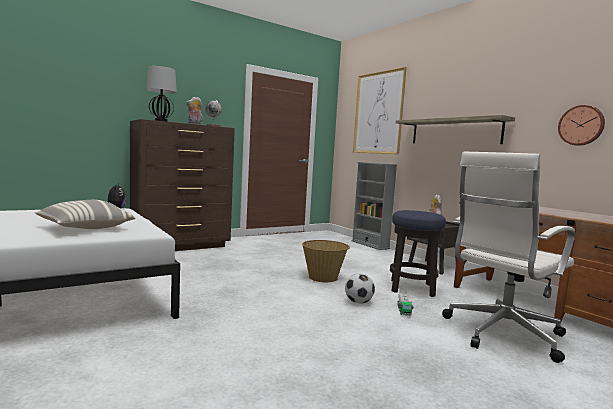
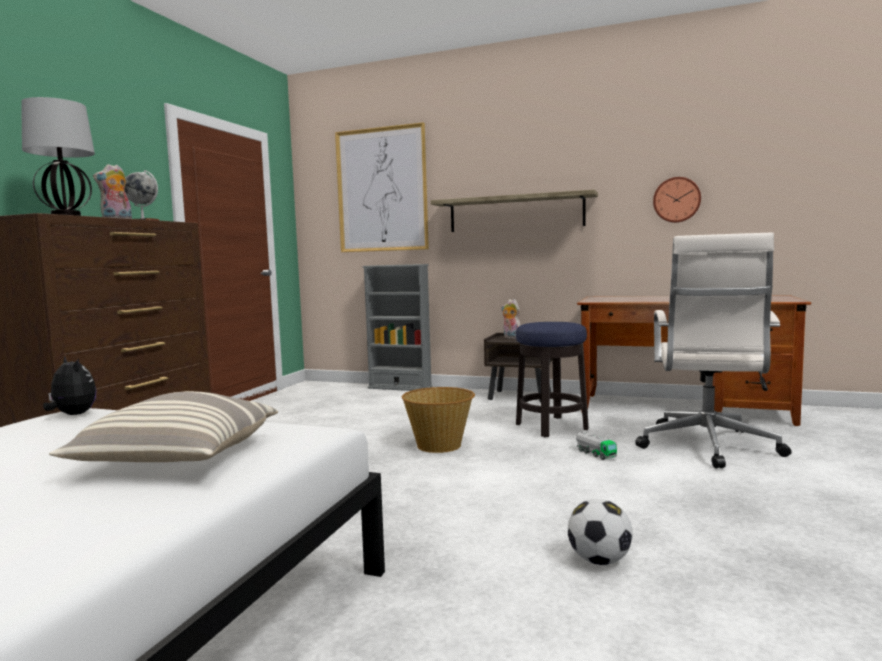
camera: 35 degrees left, 0 degrees up
football [345,273,375,304] -> football moved to [568,499,633,565]

